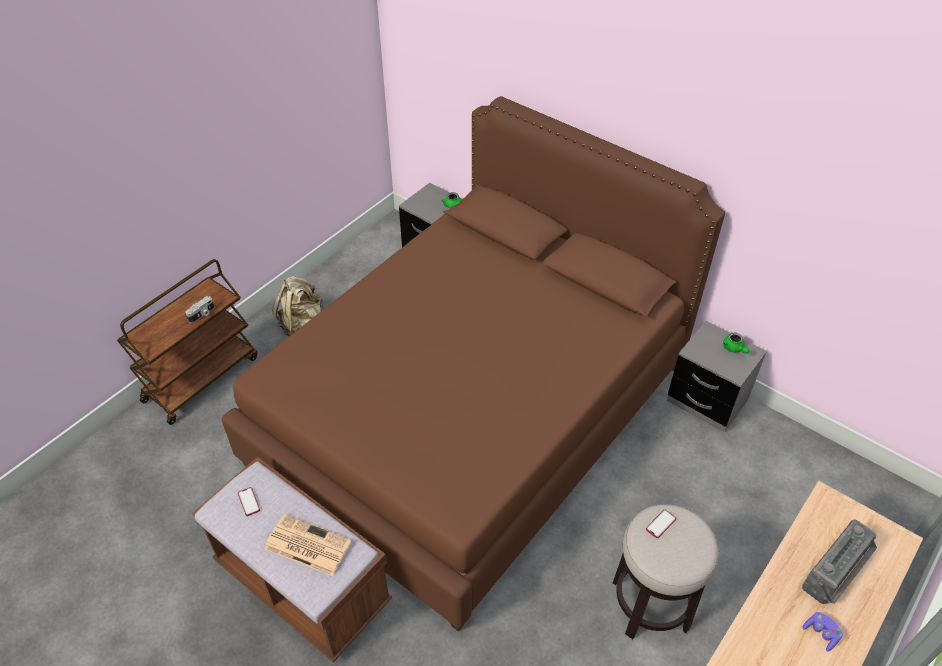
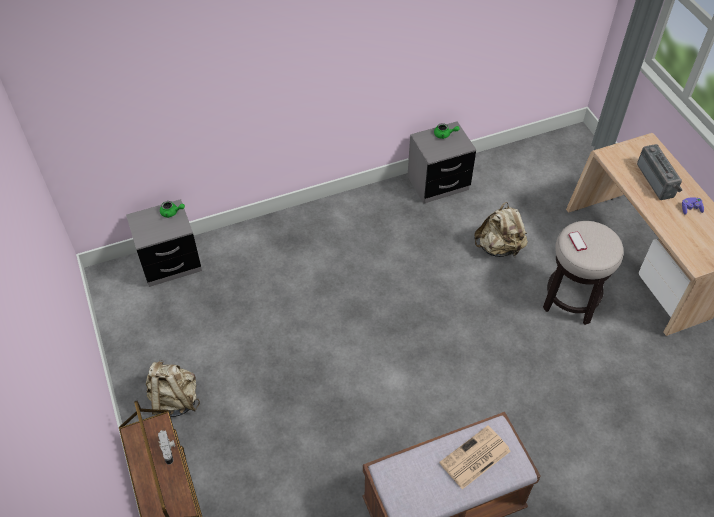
camera: 60 degrees left, 5 degrees up
brown bed [222,96,725,632] -> none
phone [238,487,260,516] -> none
none -> beige backpack [474,202,528,257]

